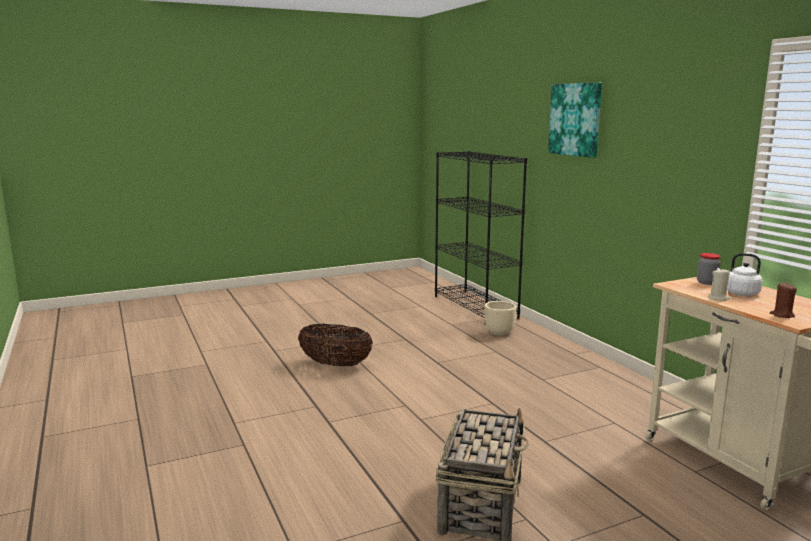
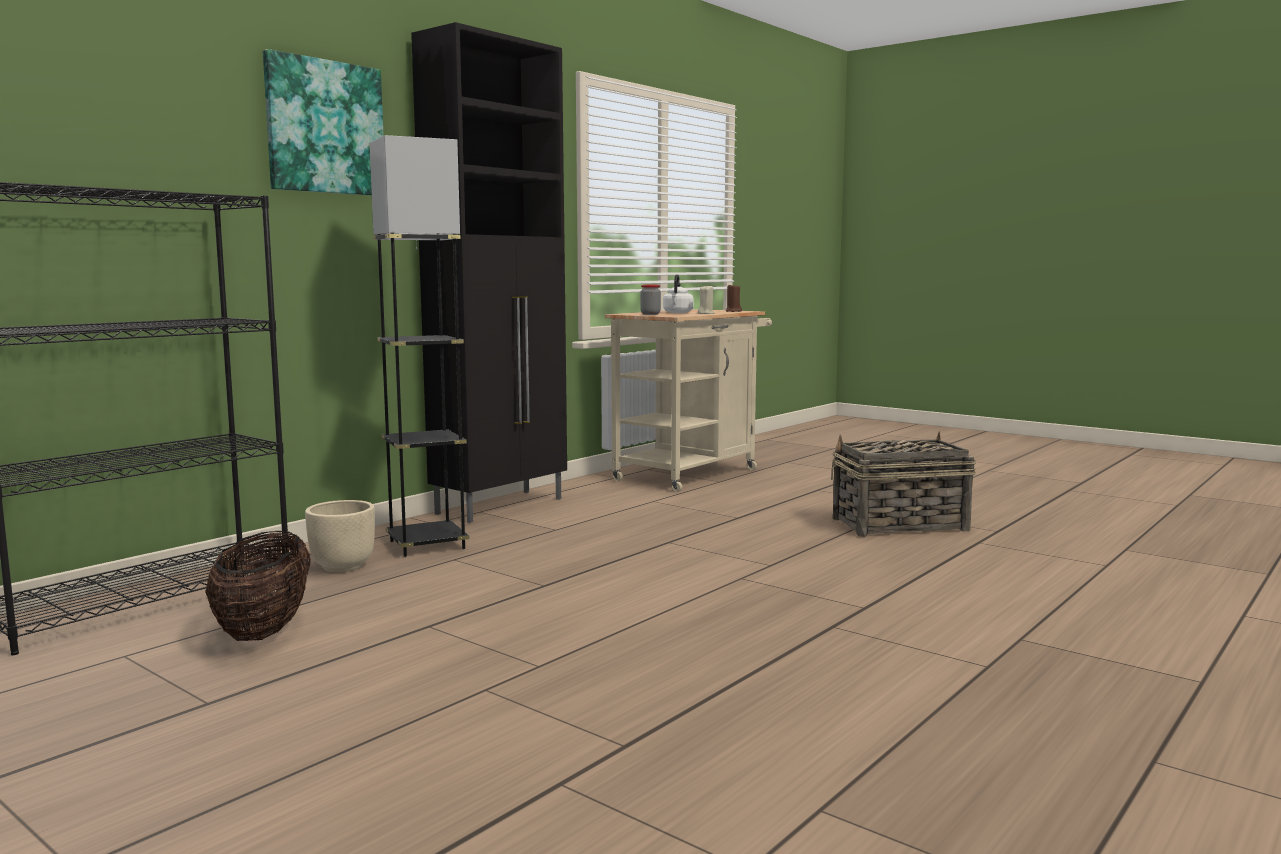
camera: 115 degrees left, 5 degrees down
basket [298,324,373,366] -> basket moved to [205,531,311,641]
none -> grey floor lamp [369,135,469,557]
none -> black cabinet [411,22,567,523]

